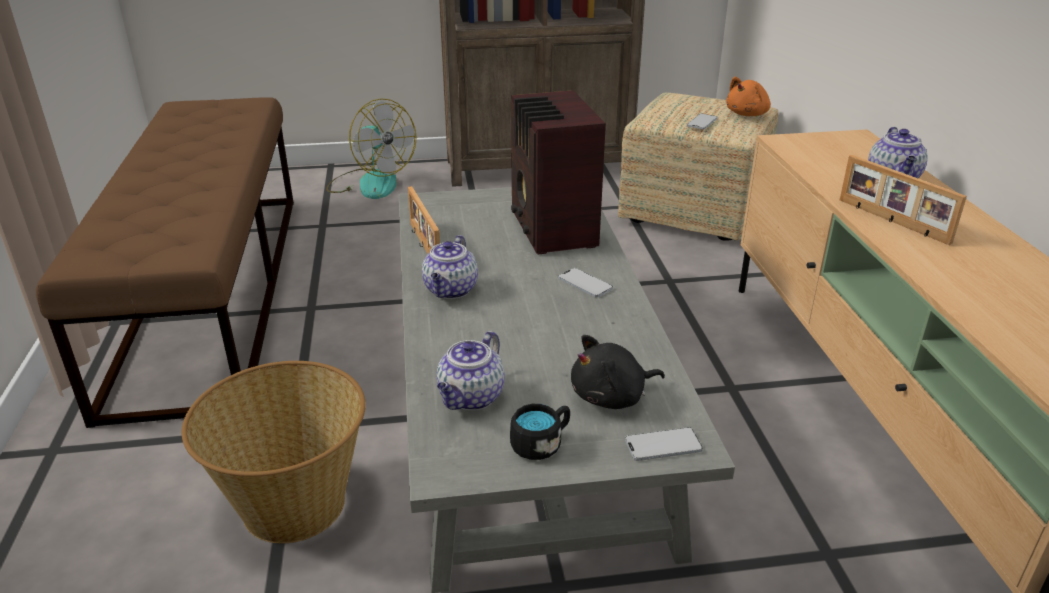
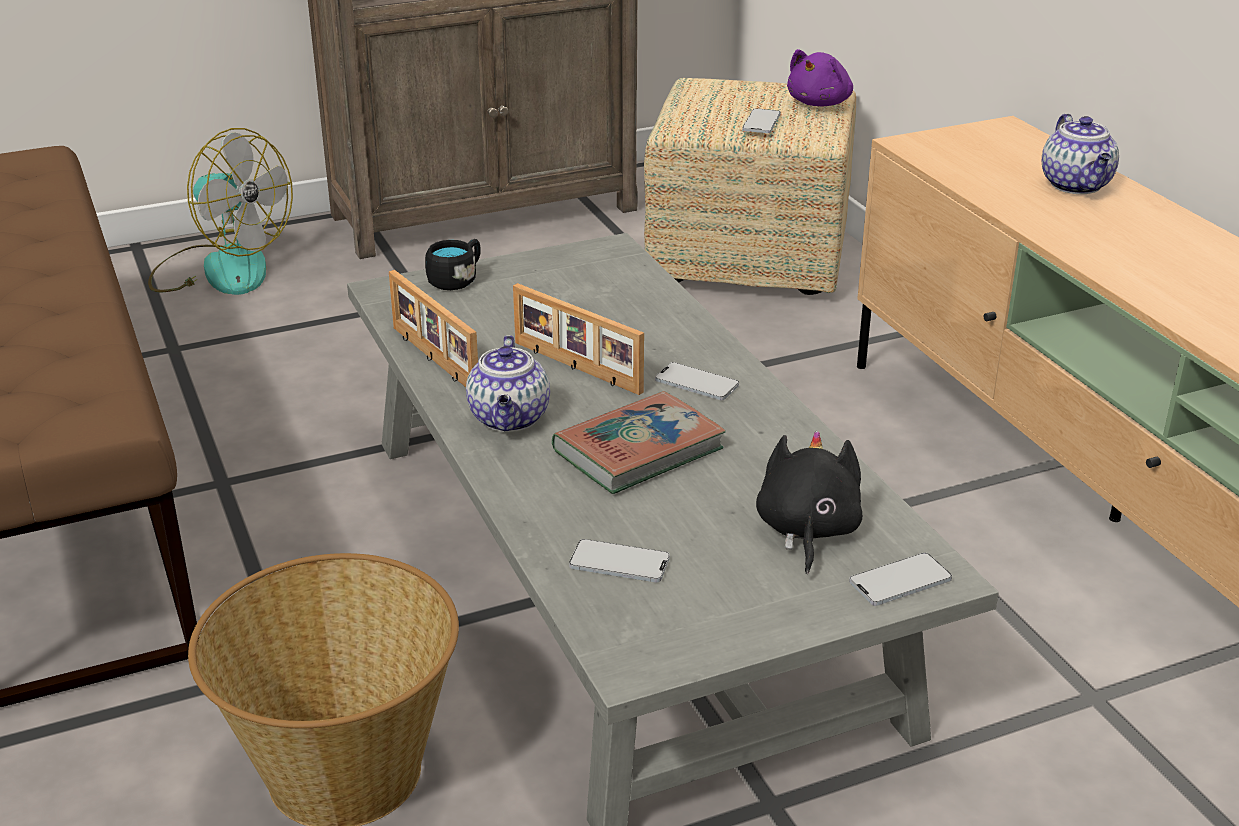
camera: 15 degrees left, 0 degrees up
teapot [436,331,505,410] -> phone [569,539,670,582]
black mug [510,404,570,460] -> black mug moved to [425,239,481,290]
radio [511,90,606,255] -> none
black plush toy [571,335,665,409] -> black plush toy turned 135 degrees clockwise [756,431,863,574]
orange plush toy [726,77,771,116] -> purple plush toy [787,49,853,106]
picture frame [840,155,967,245] -> picture frame moved to [513,283,644,395]
none -> book [552,391,726,494]

